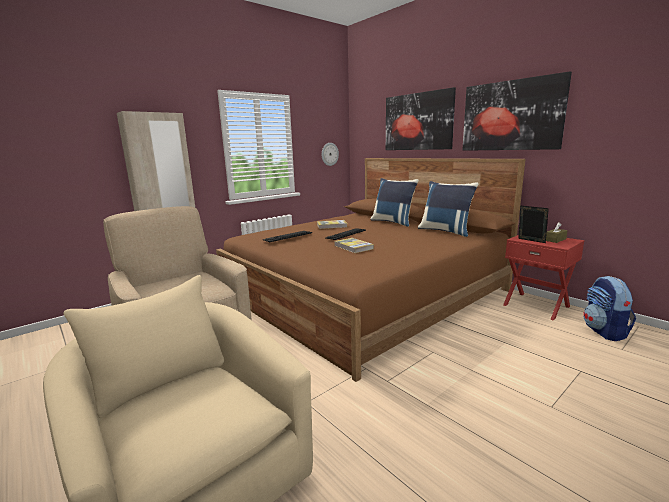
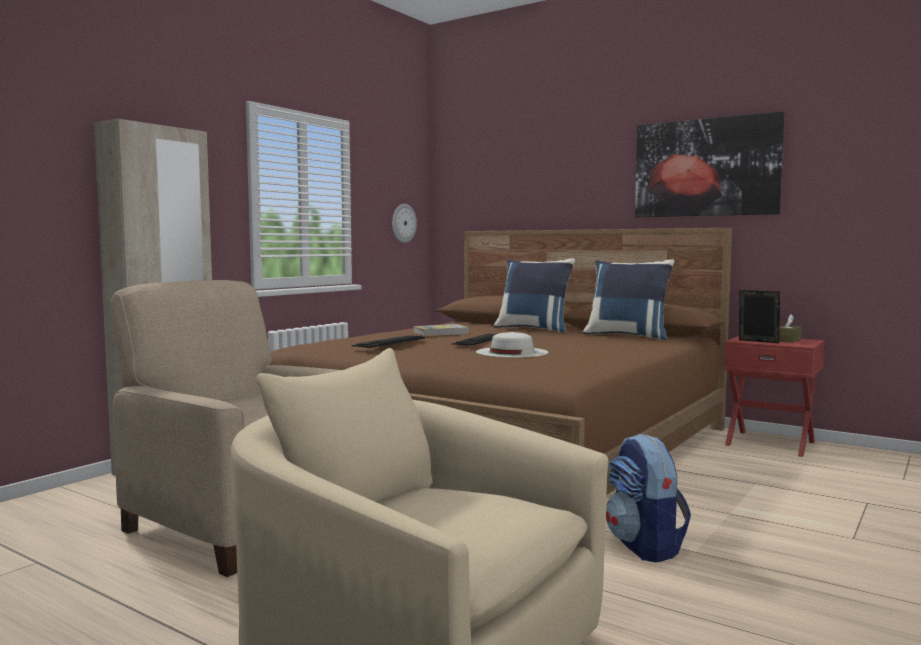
camera: 15 degrees left, 10 degrees down
book [334,238,374,253] -> white hat [476,332,548,358]
picture [386,87,456,150] -> none
backpack [583,276,636,341] -> backpack moved to [606,434,691,563]

